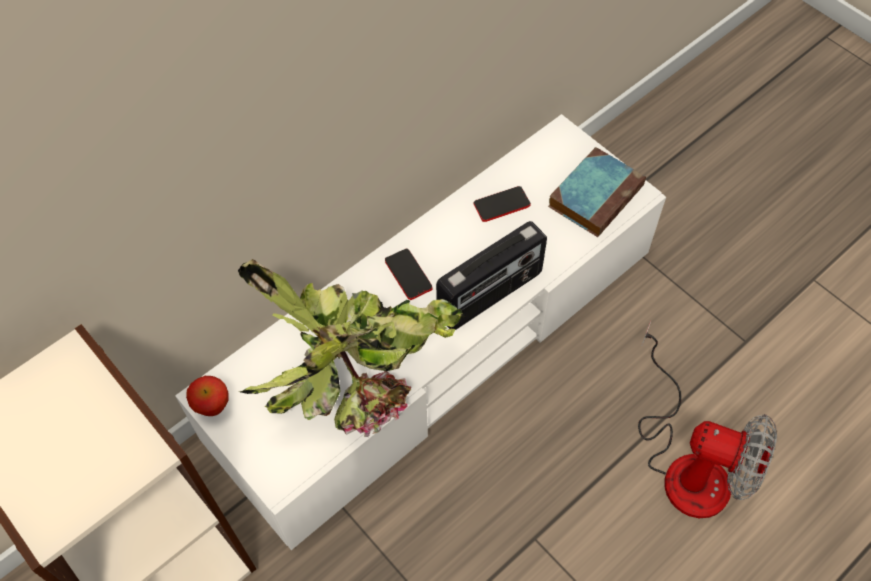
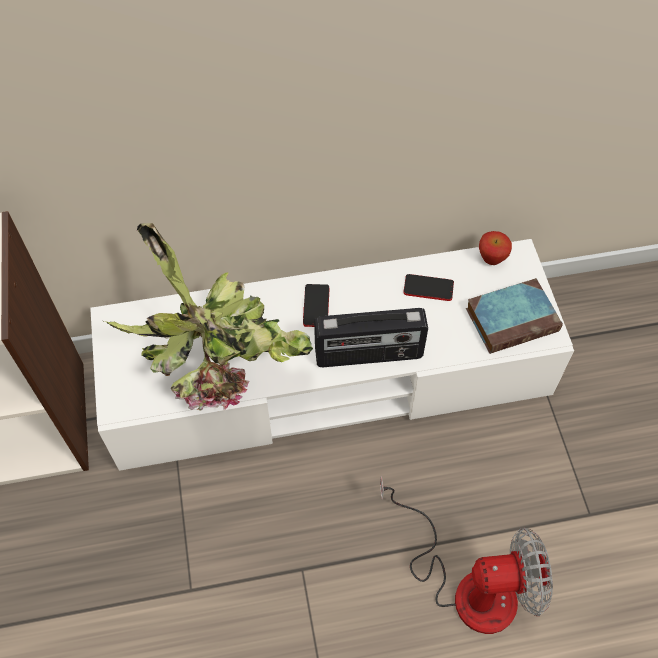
camera: 30 degrees right, 0 degrees up
apple [186,376,229,416] -> apple moved to [479,231,512,265]
fan [638,321,777,518] -> fan turned 60 degrees counterclockwise [380,476,553,634]

